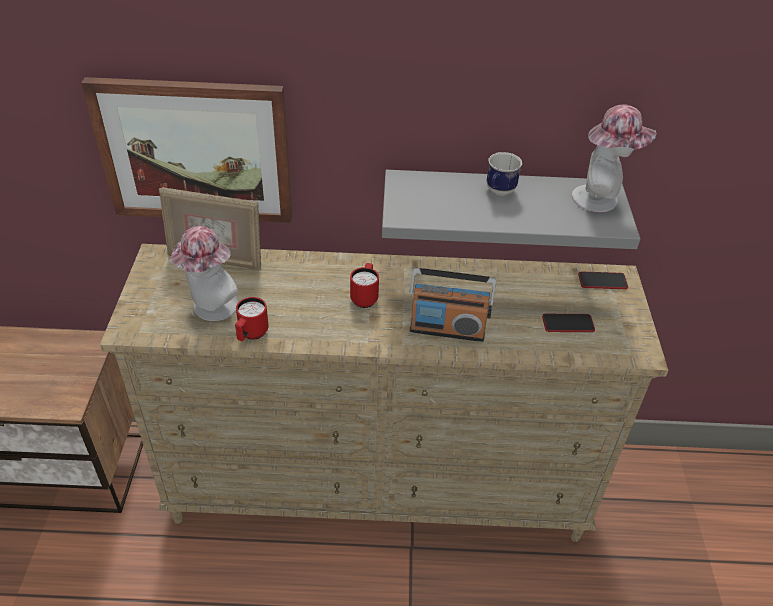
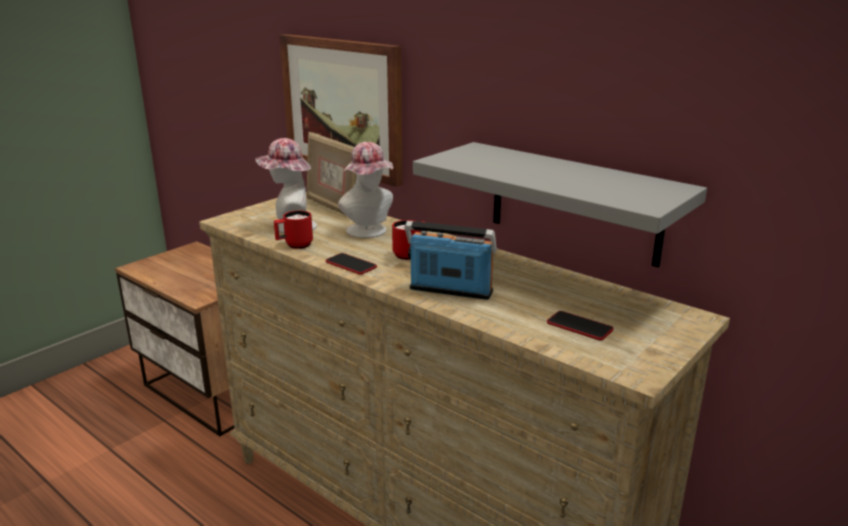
camera: 40 degrees right, 20 degrees down
radio [410,268,496,342] -> radio turned 150 degrees clockwise [405,221,497,300]
mug [487,152,522,195] -> none
hat [572,104,657,212] -> hat moved to [338,142,393,238]
phone [578,271,628,289] -> phone moved to [326,253,377,275]

